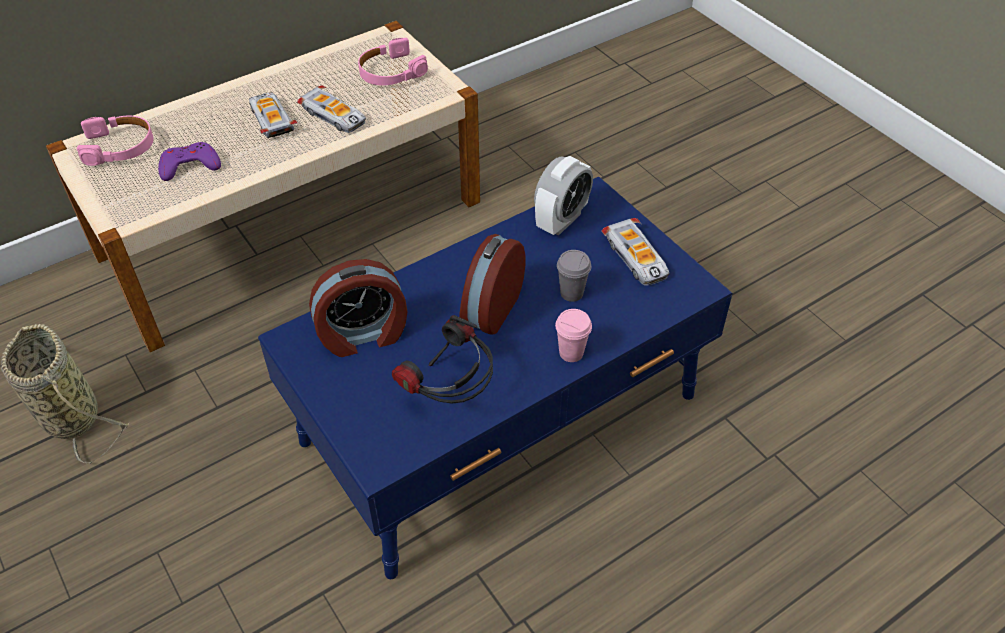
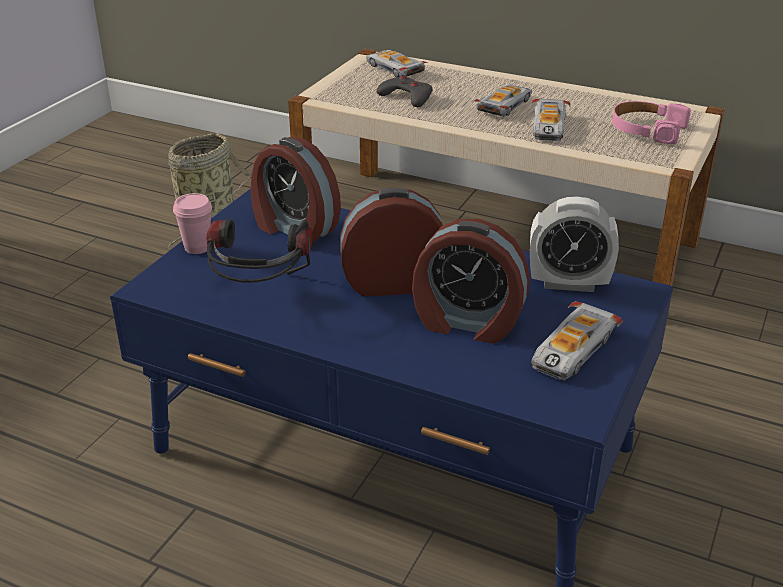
camera: 60 degrees right, 15 degrees down
pink headphones [77,116,154,166] -> toy car [366,50,428,77]
purple game controller [158,142,221,181] -> grey game controller [377,75,433,107]
pink cup [555,309,592,362] -> pink cup moved to [173,193,212,254]
grey cup [557,250,591,302] -> alarm clock [412,219,530,344]

